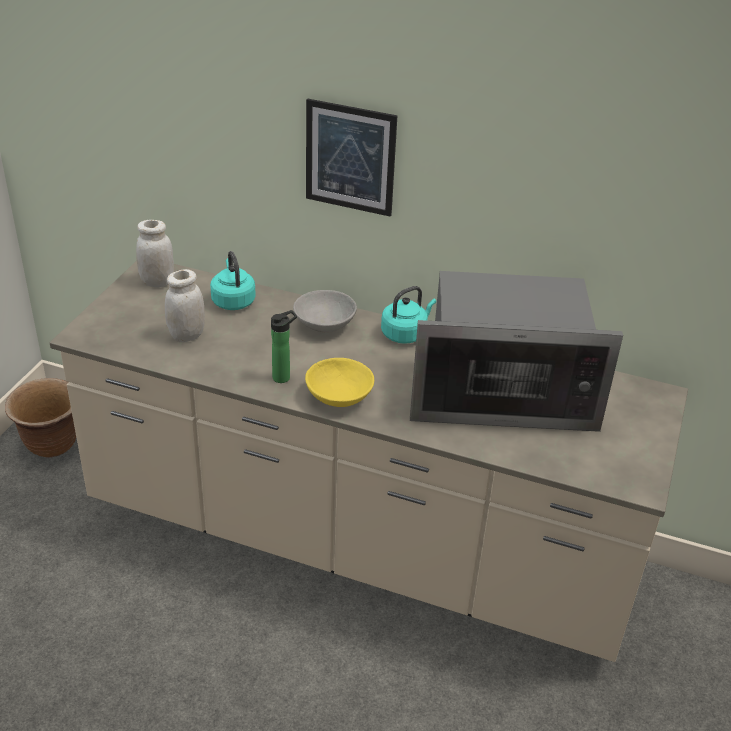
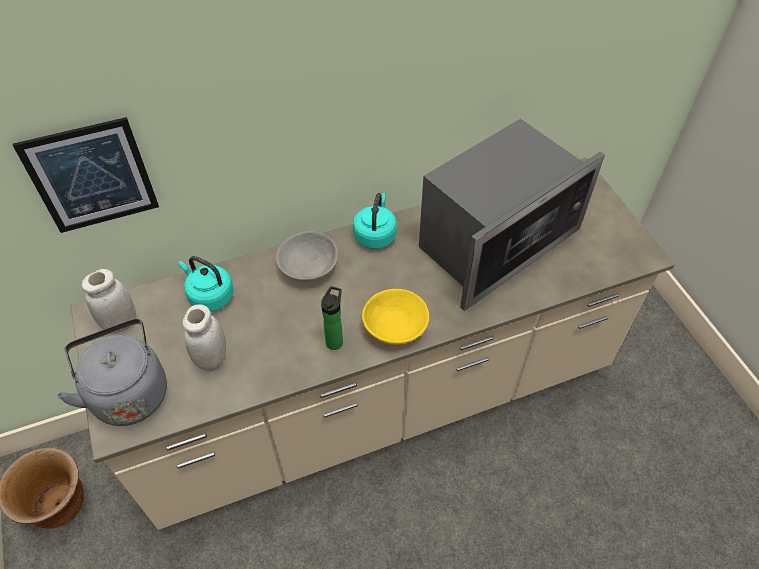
camera: 40 degrees left, 15 degrees up
picture [306,98,398,217] -> picture moved to [13,117,159,233]
none -> grey kettle [56,319,167,426]

